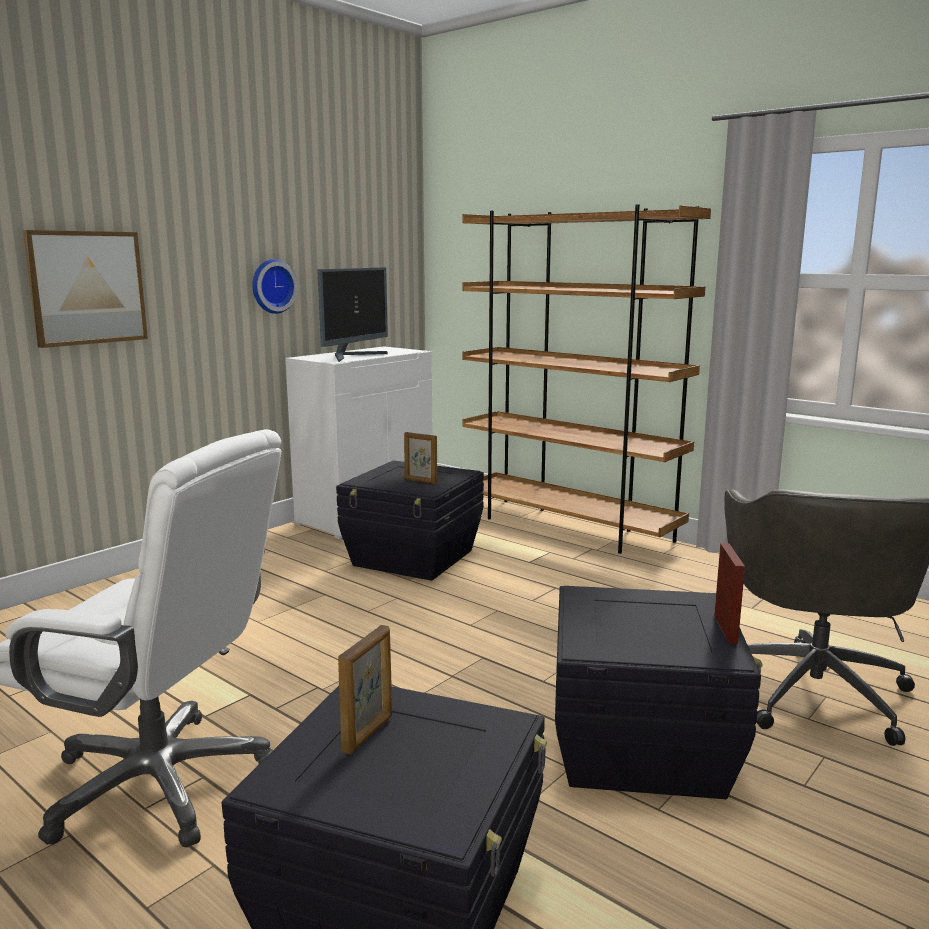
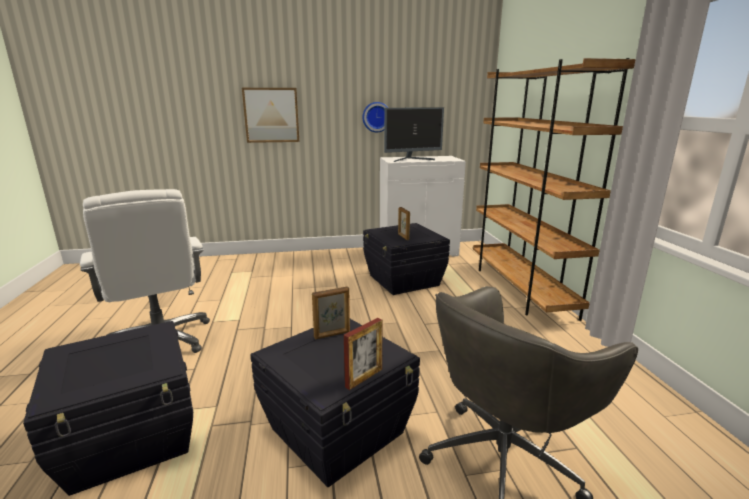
camera: 40 degrees right, 5 degrees up
picture frame [338,625,392,755] -> picture frame moved to [312,286,350,339]

